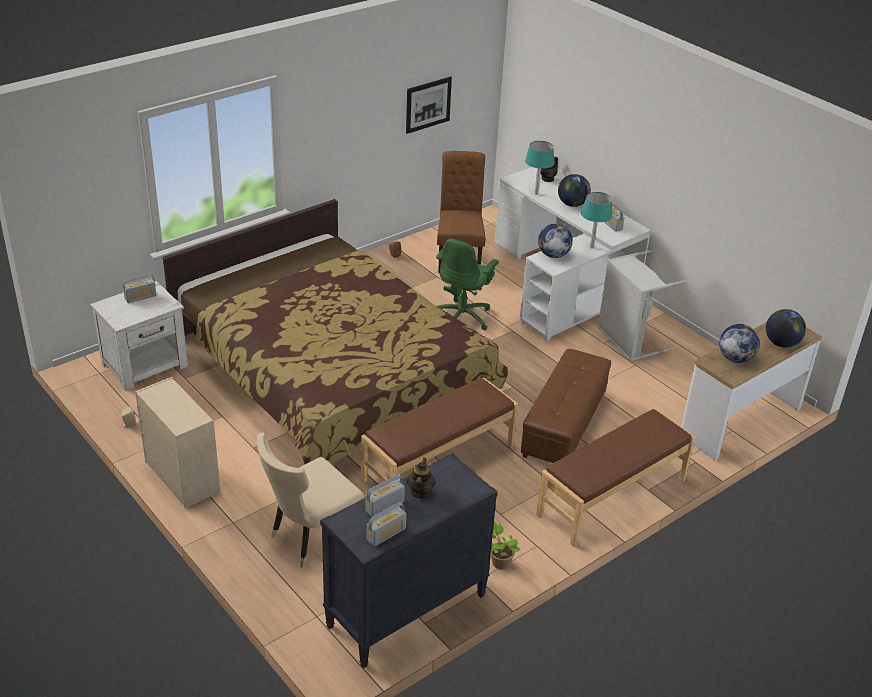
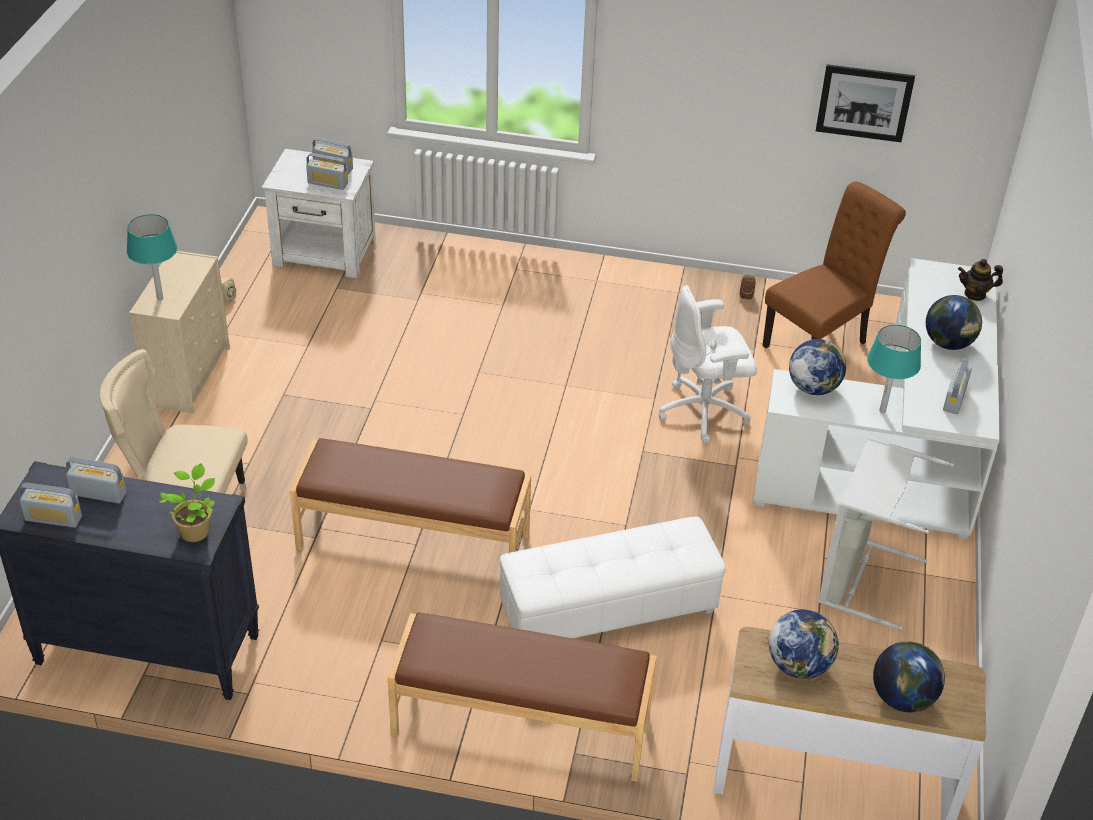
camera: 50 degrees right, 5 degrees up
bed [163,199,508,465] -> none
teapot [406,458,436,499] -> none
green office chair [436,239,499,330] -> white office chair [659,285,757,443]
potted plant [491,521,520,570] -> potted plant moved to [159,463,215,542]
brown ottoman [521,349,611,463] -> white ottoman [500,517,726,638]
turquoise table lamp [525,141,555,195] -> turquoise table lamp moved to [127,214,177,300]
none -> radio [306,153,348,190]

